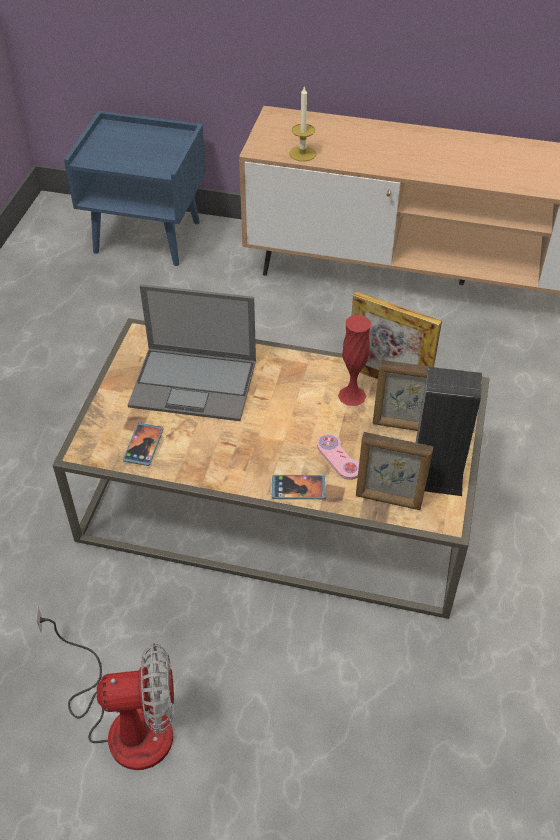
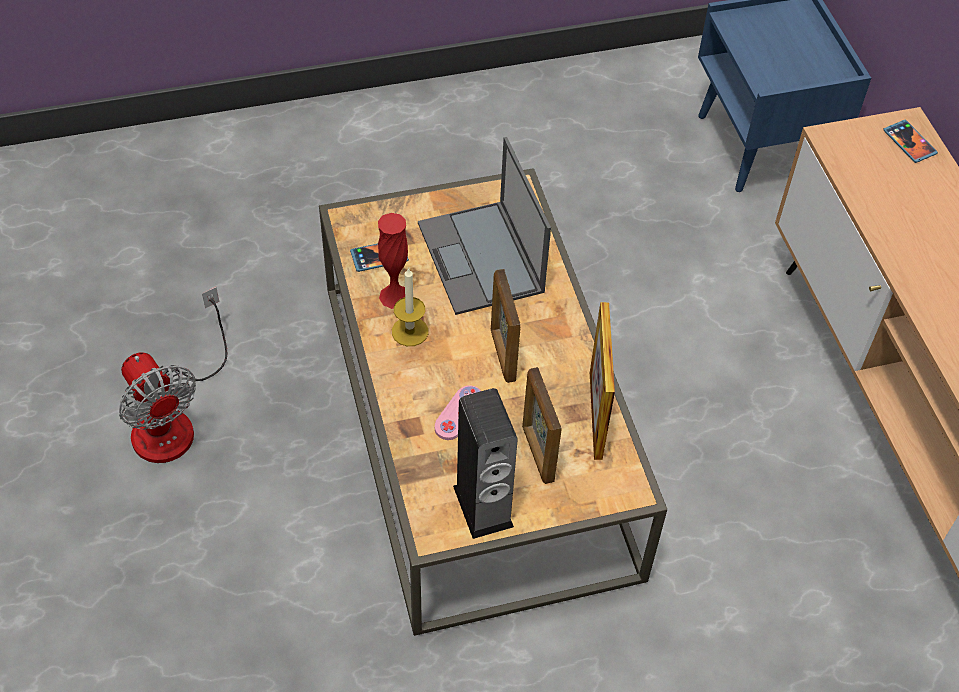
camera: 60 degrees right, 5 degrees up
phone [272,475,326,499] -> phone moved to [883,120,938,163]
candle [289,87,316,161] -> candle moved to [392,267,428,346]
red vase [338,315,371,406] -> red vase moved to [378,213,408,309]
picture frame [356,432,433,510] -> picture frame moved to [491,269,521,383]

